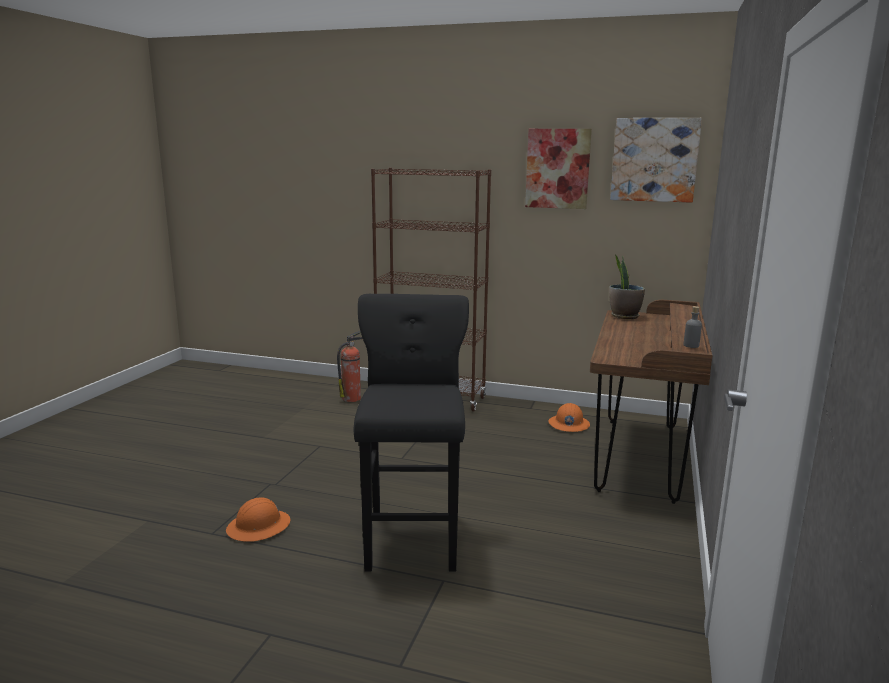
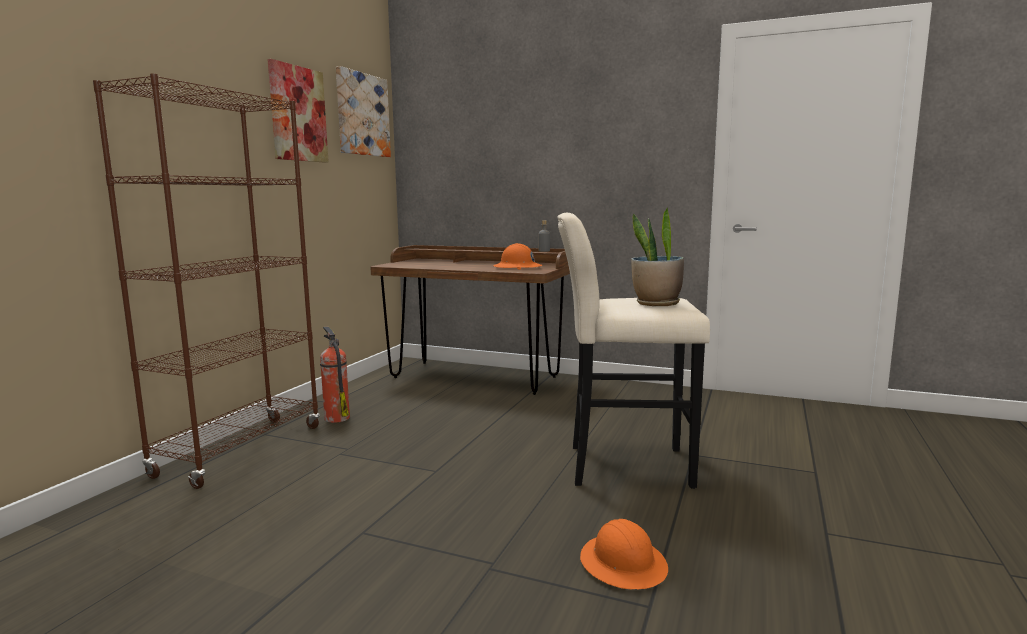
camera: 85 degrees left, 5 degrees down
fire extinguisher [337,331,363,402] -> fire extinguisher moved to [320,327,350,423]
black stool [354,294,469,572] -> beige stool [557,213,710,489]
orange hard hat [549,403,590,432] -> orange hard hat moved to [493,243,542,270]
potted plant [609,255,645,319] -> potted plant moved to [631,207,684,306]

